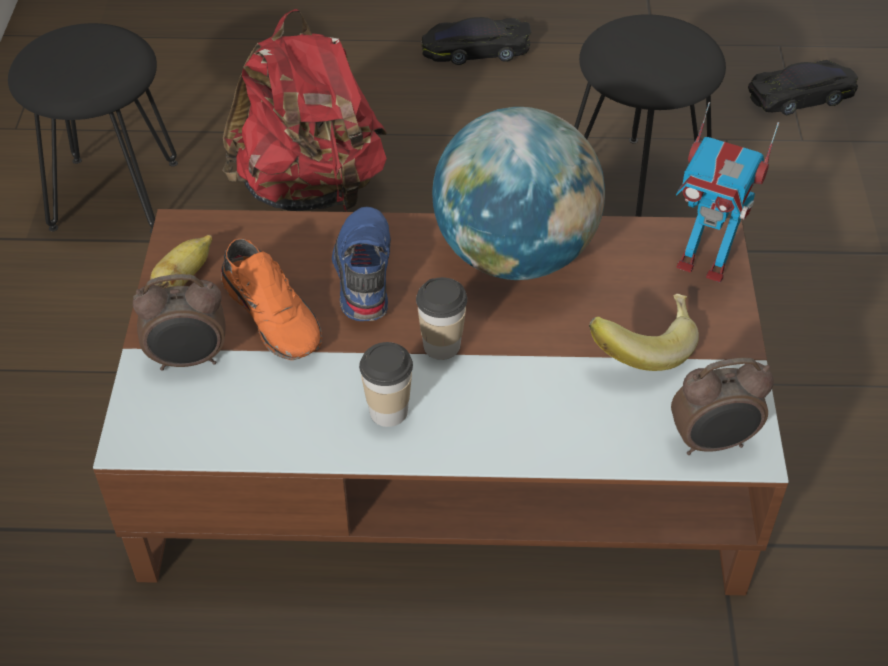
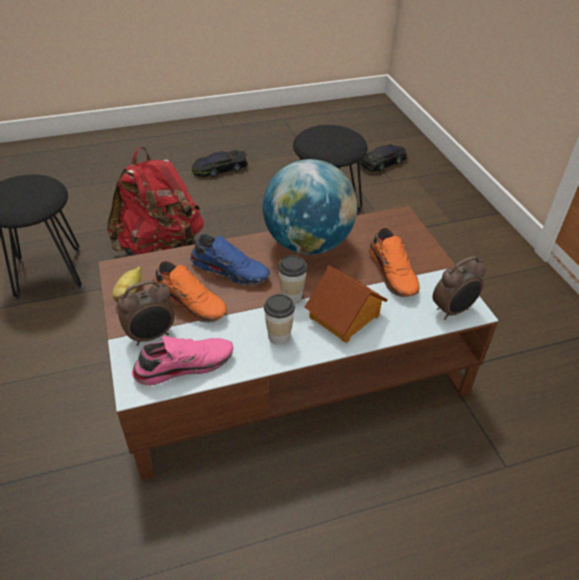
camera: 20 degrees left, 5 degrees down
blue shoe [332,207,391,321] -> blue shoe turned 135 degrees clockwise [190,234,270,286]
banana [589,294,699,371] -> orange shoe [369,227,420,297]
toy robot [676,102,779,282] -> none
none -> pink shoe [132,336,234,386]
none -> toy house [305,265,388,343]

